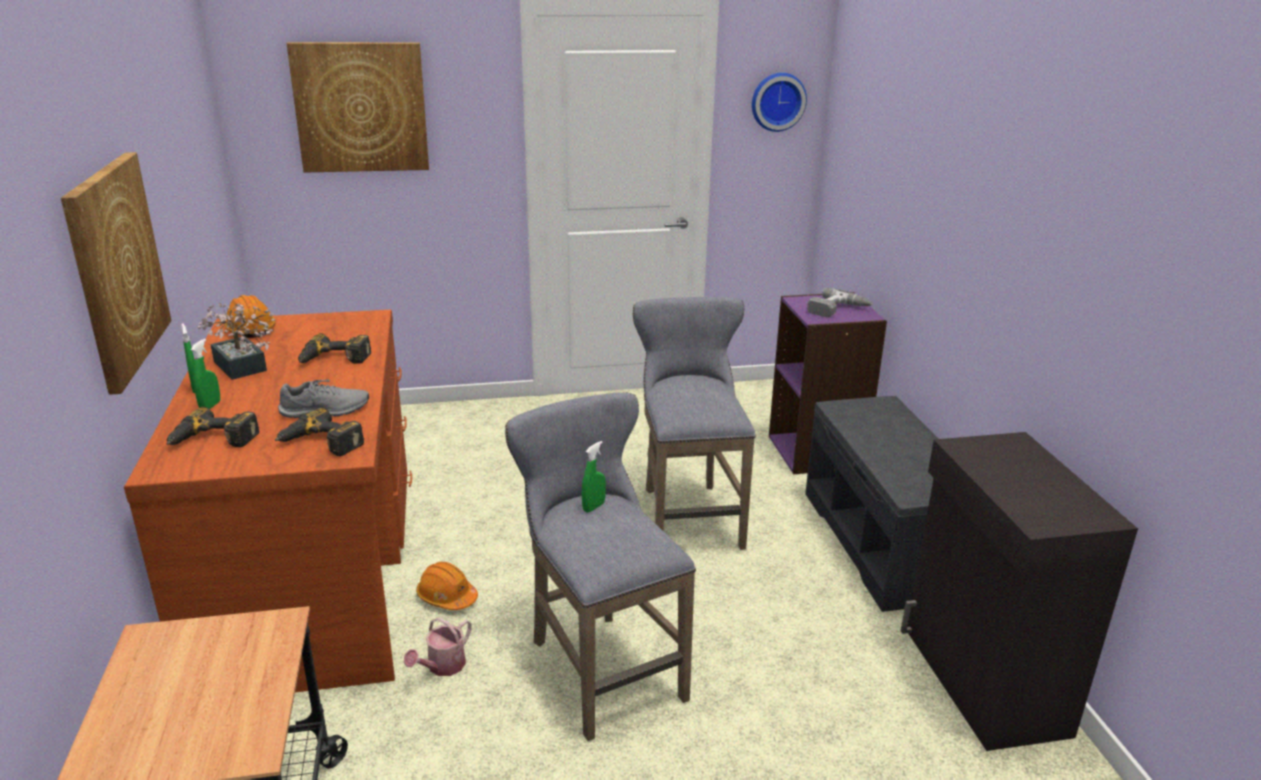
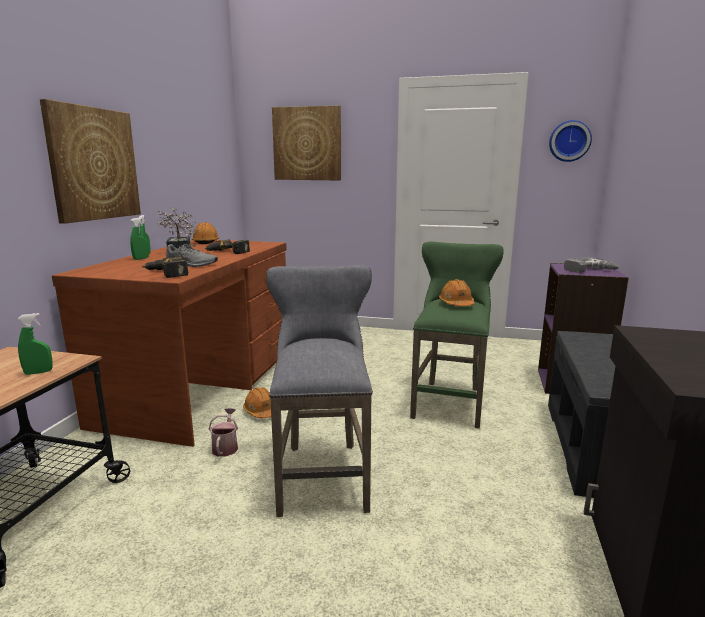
camera: 25 degrees right, 10 degrees down
power drill [166,407,259,447] -> none
watering can [404,617,472,676] -> watering can turned 120 degrees clockwise [209,408,238,457]
green spray bottle [582,441,606,512] -> green spray bottle moved to [18,313,53,375]
grey stool [633,297,756,550] -> green stool [410,242,504,429]
none -> orange hard hat [439,279,475,306]

